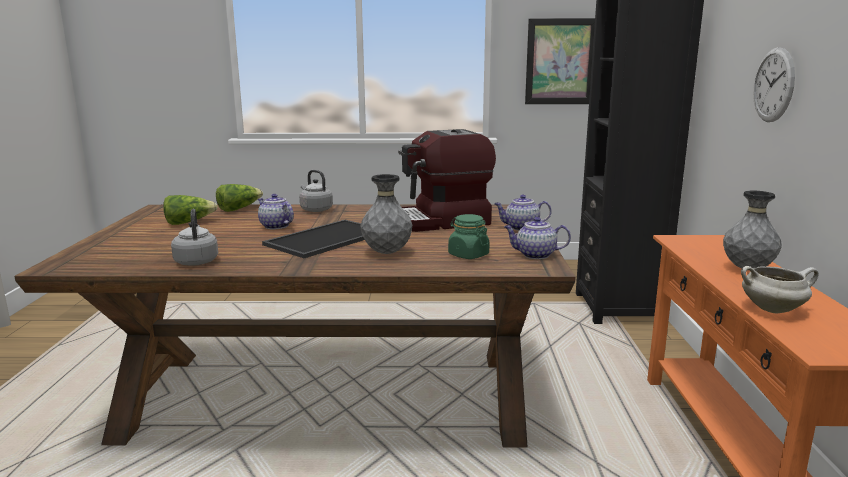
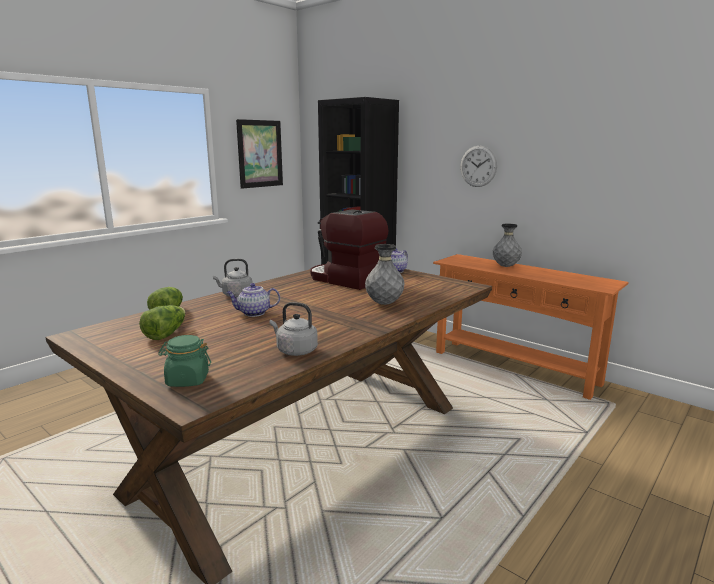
camera: 50 degrees left, 0 degrees up
tray [262,220,365,258] -> none
coffee machine [398,129,496,232] -> coffee machine turned 105 degrees clockwise [310,209,388,290]
green jar [448,214,490,259] -> green jar moved to [158,335,211,387]
teapot [504,217,571,259] -> none
white cooking pot [741,266,819,314] -> none

